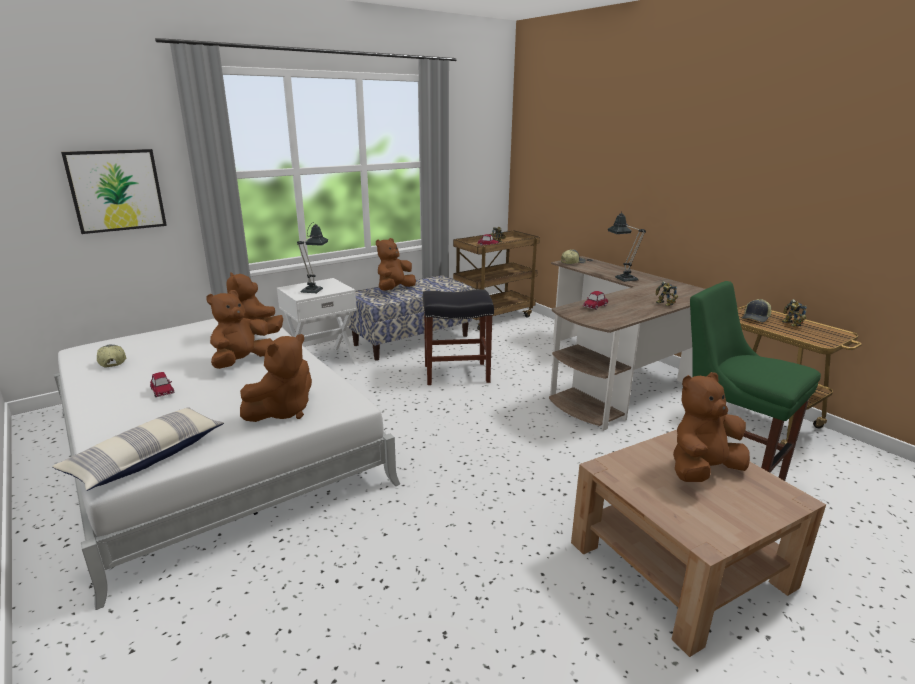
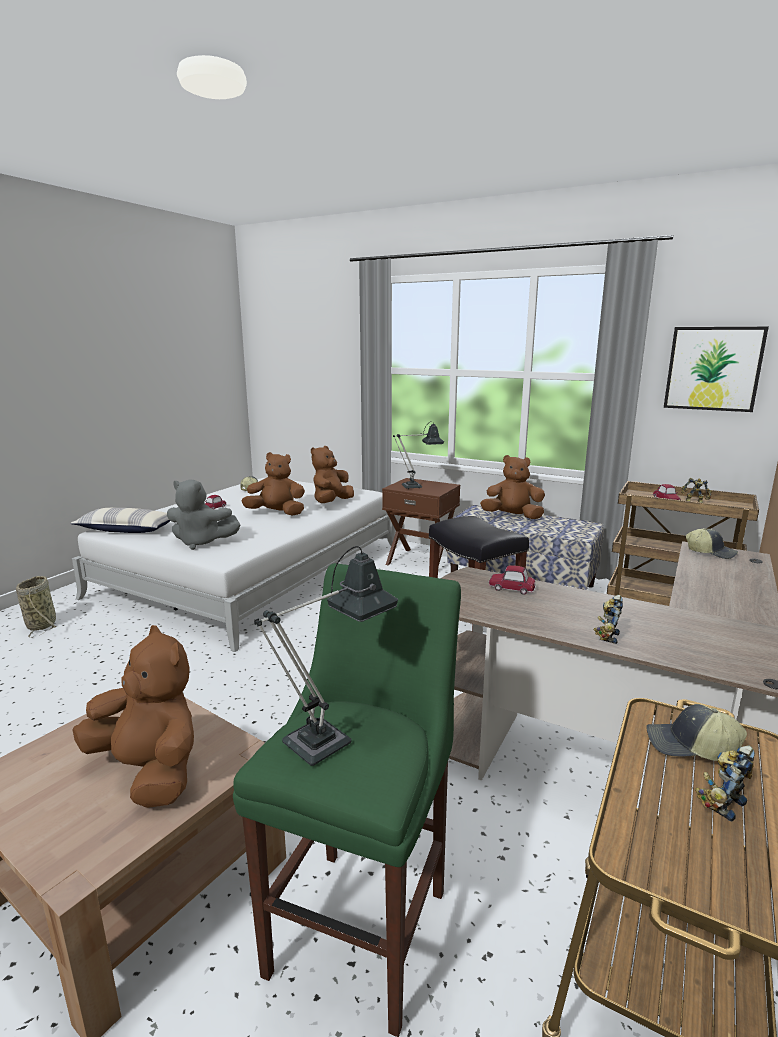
camera: 65 degrees right, 5 degrees down
picture [61,149,167,234] -> picture moved to [664,327,769,412]
brown plush toy [240,334,312,422] -> grey plush toy [167,479,240,550]
white nightstand [277,278,357,364] -> brown nightstand [382,478,460,566]
table lamp [608,211,646,282] -> table lamp moved to [254,546,398,766]
none -> basket [16,576,56,638]

